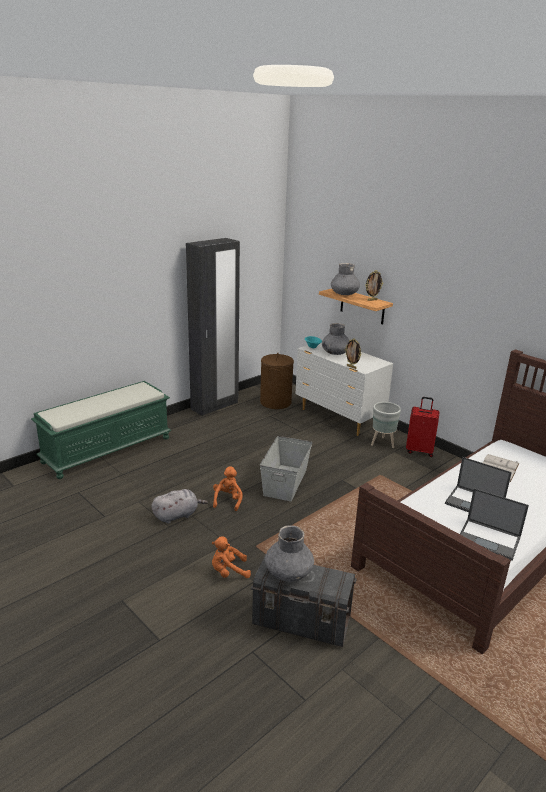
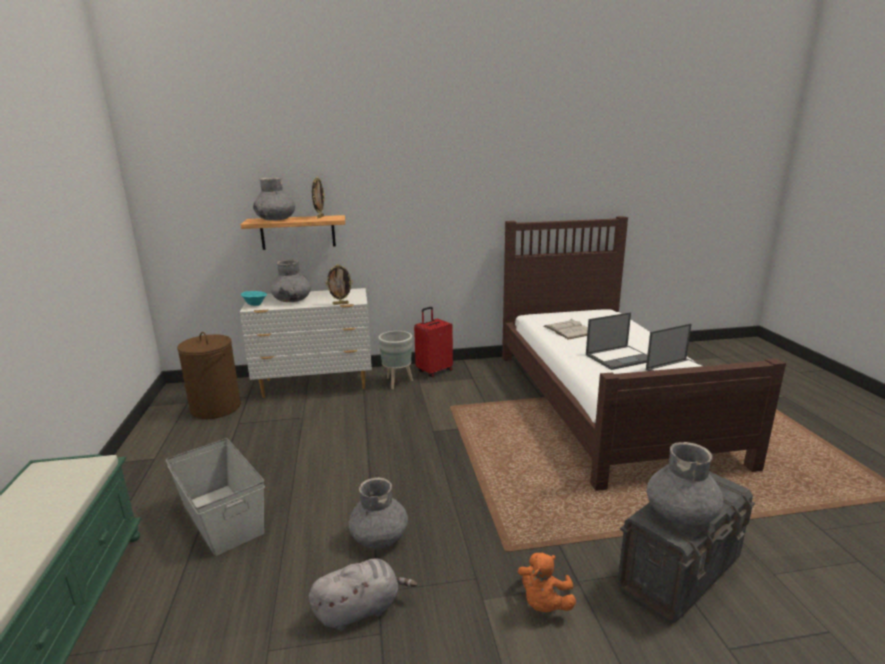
camera: 55 degrees left, 5 degrees down
grey plush toy [152,489,208,524] -> grey plush toy turned 60 degrees clockwise [309,559,418,631]
black wardrobe [186,238,240,416] -> none
orange plush toy [213,466,243,511] -> grey vase [348,478,408,549]
grey storage box [260,436,312,501] -> grey storage box moved to [165,439,265,556]

